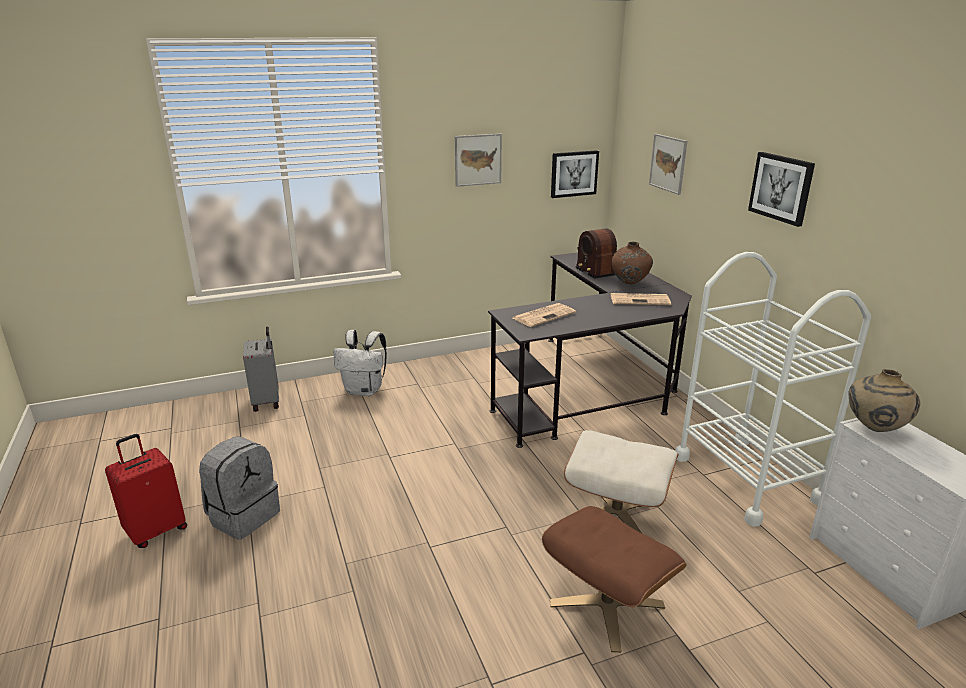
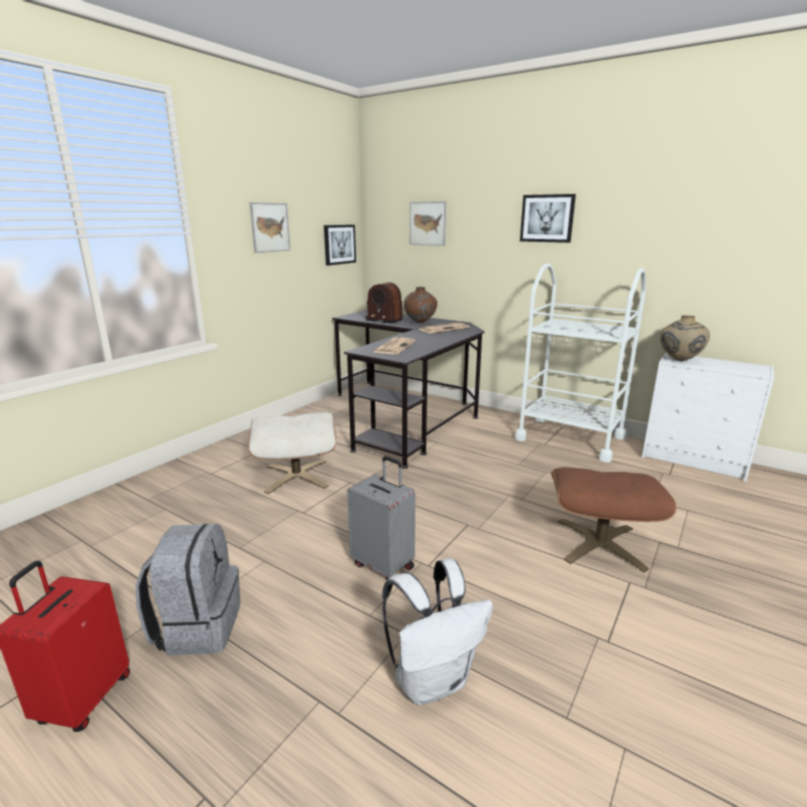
camera: 35 degrees left, 5 degrees down
grey suitcase [243,327,279,412] -> grey suitcase moved to [347,456,415,581]
white backpack [333,330,387,396] -> white backpack moved to [382,558,493,705]
beige ottoman [564,430,679,533] -> beige ottoman moved to [248,412,337,494]

